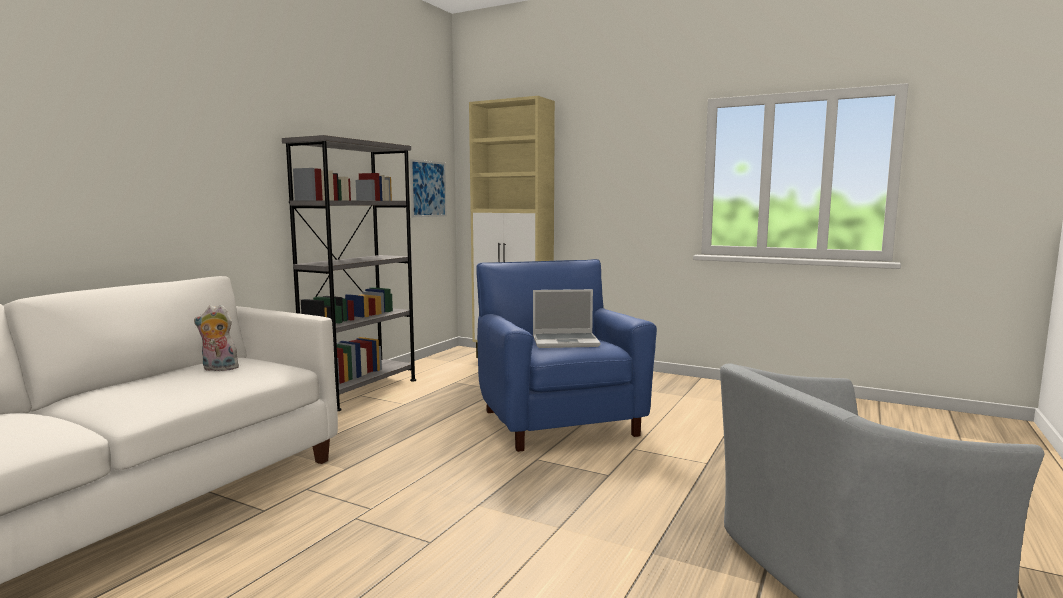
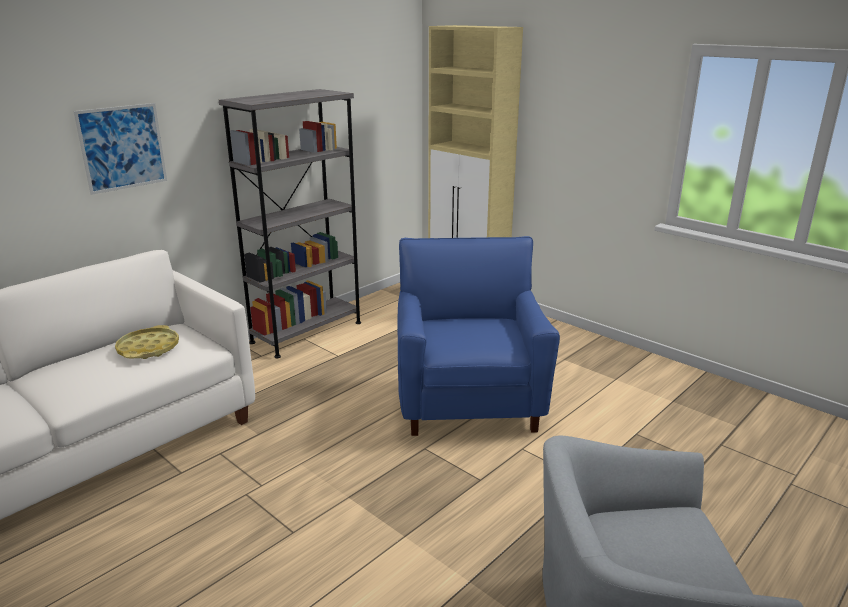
camera: 15 degrees right, 15 degrees up
plush toy [194,305,239,371] -> yellow tray [115,325,179,359]
picture [410,159,446,217] -> picture moved to [73,103,167,195]
laptop [533,289,601,348] -> none

